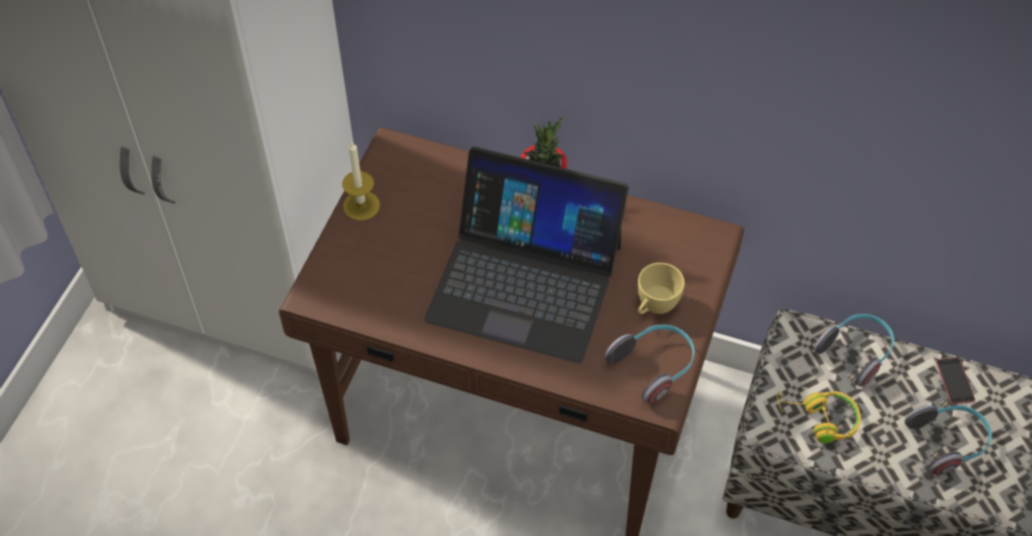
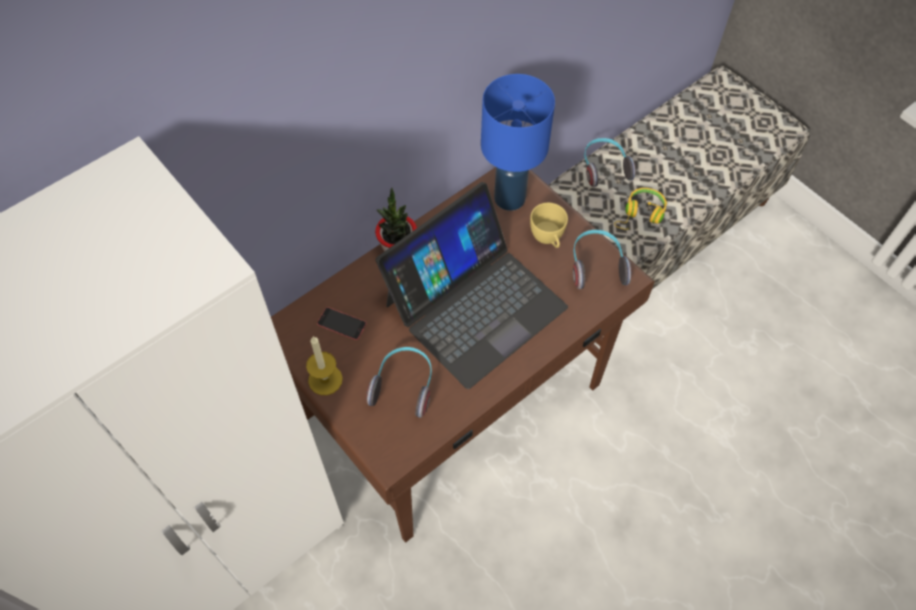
camera: 60 degrees left, 5 degrees up
headphones [905,405,992,475] -> headphones moved to [366,347,432,418]
phone [936,358,975,404] -> phone moved to [317,307,367,340]
none -> blue table lamp [481,74,555,211]

